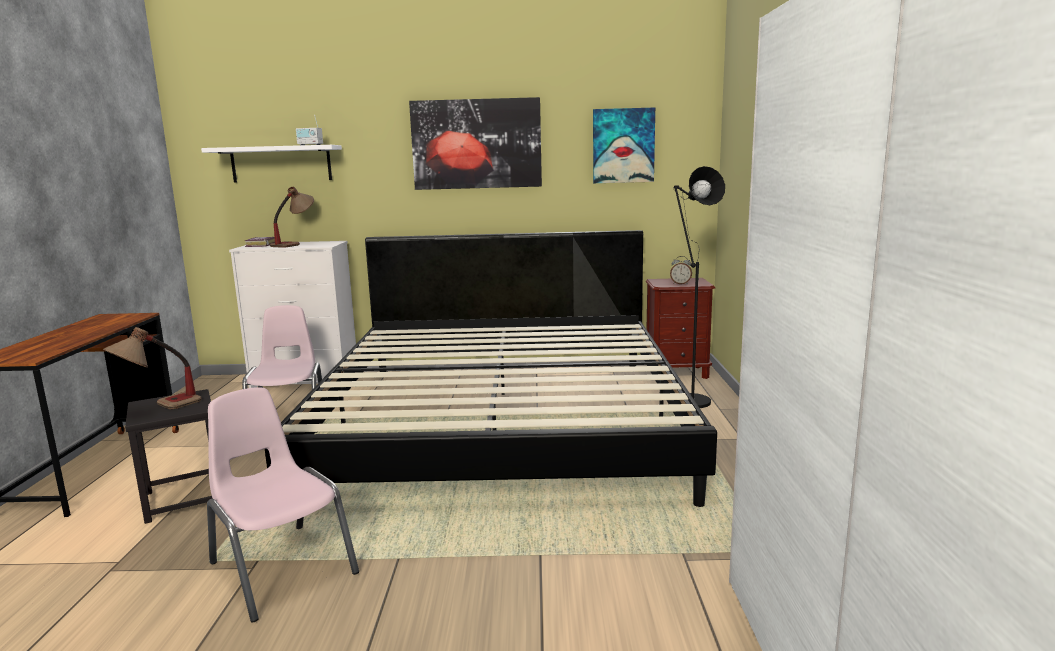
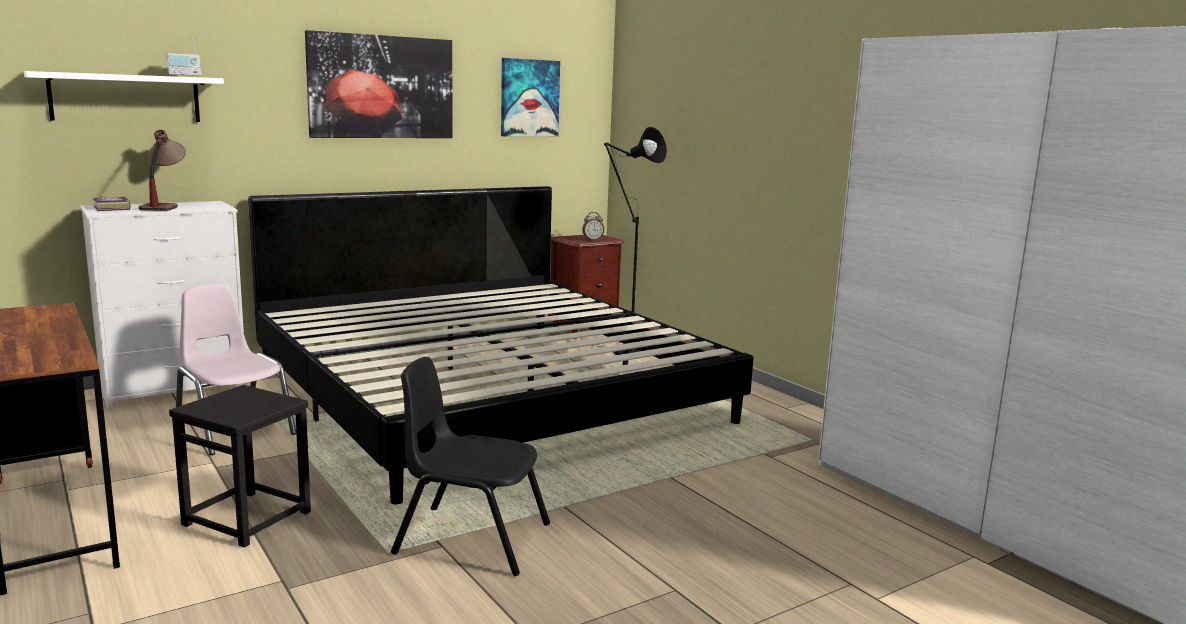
camera: 35 degrees left, 0 degrees up
table lamp [103,327,202,409] -> none
pink chair [207,387,359,623] -> black chair [391,357,550,576]

